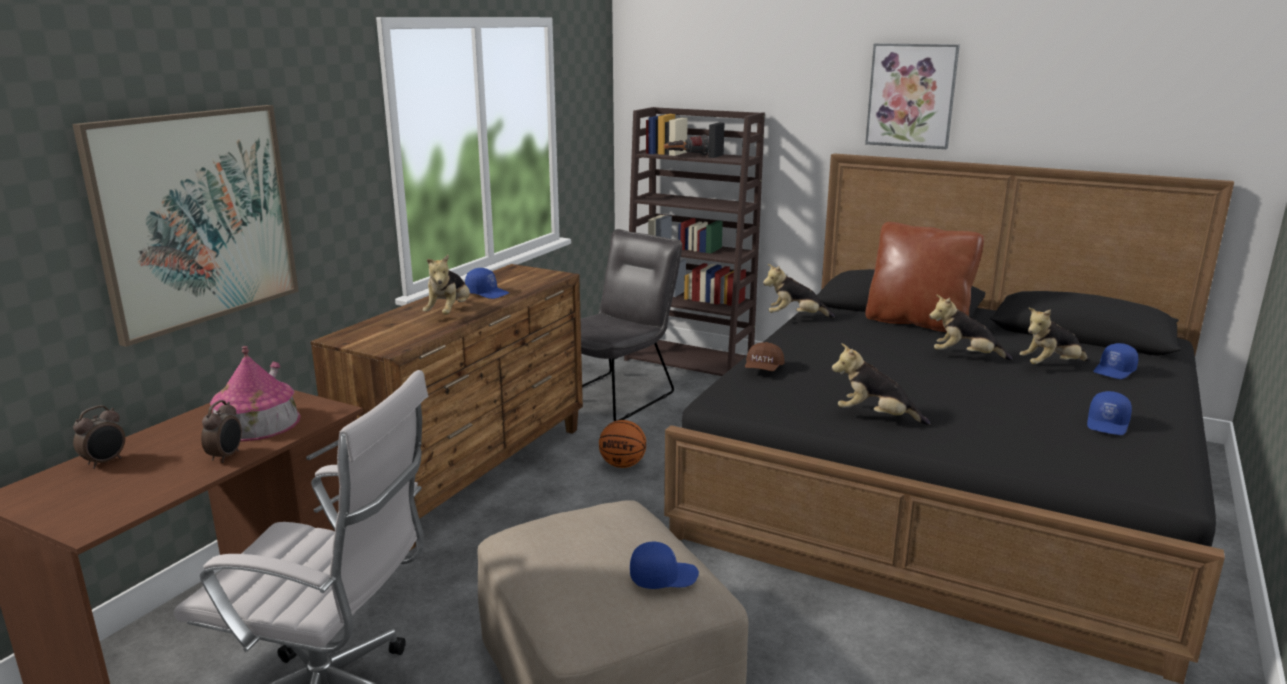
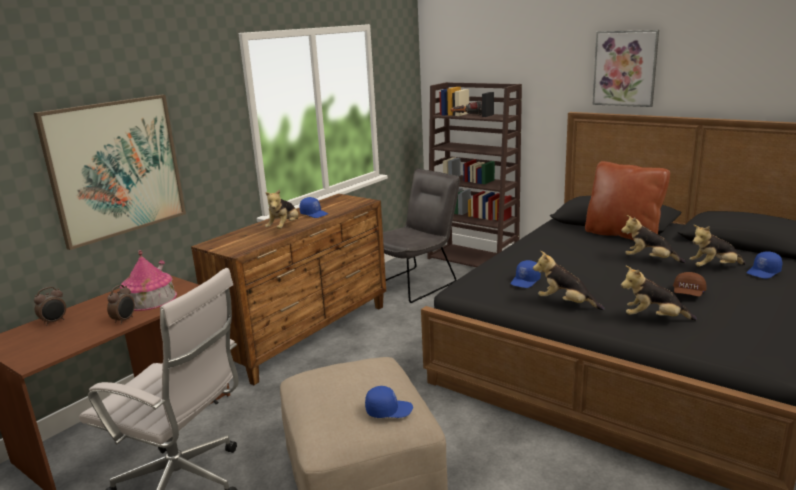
camera: 10 degrees right, 0 degrees up
basketball [599,420,646,468] -> none
brown cap [745,342,785,371] -> brown cap moved to [673,272,707,297]
plush toy [763,264,835,318] -> plush toy moved to [621,266,697,321]
blue cap [1087,391,1132,435] -> blue cap moved to [510,260,541,288]

